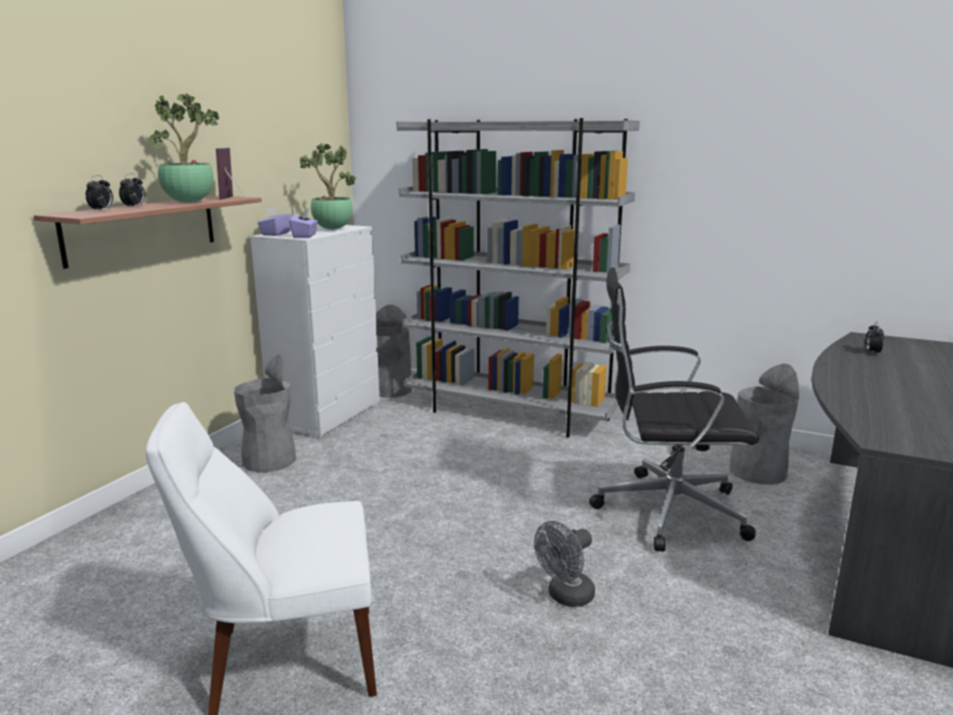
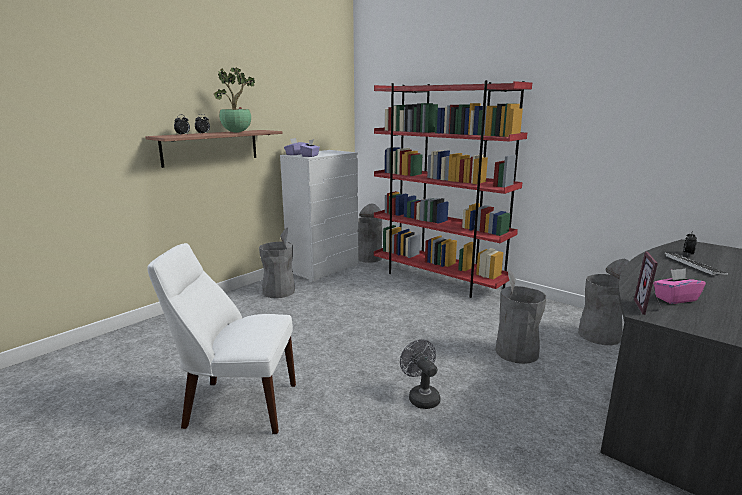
camera: 15 degrees right, 0 degrees up
picture frame [216,148,244,200] -> picture frame moved to [634,251,662,315]
potted plant [300,143,356,230] -> none
grey bookcase [397,118,640,438] -> red bookcase [374,80,532,298]
grey fan [534,521,595,607] -> grey fan turned 90 degrees clockwise [400,339,441,409]
black office chair [589,267,759,551] -> grey trash can [495,269,546,364]
none -> pink tissue box [653,268,706,304]
none -> keyboard [665,253,728,275]

